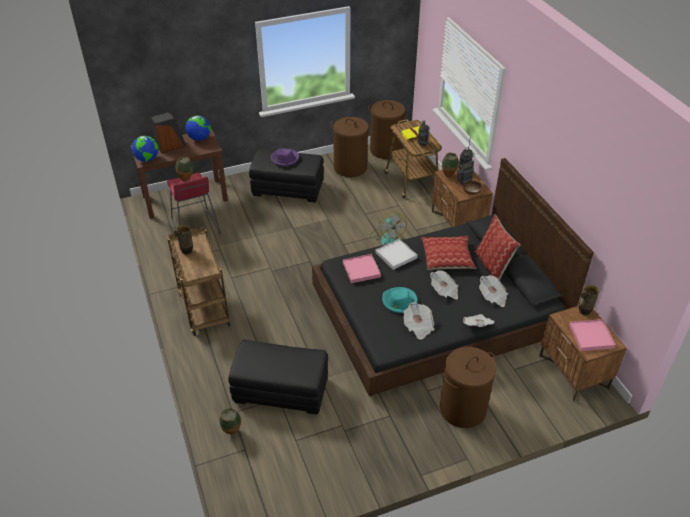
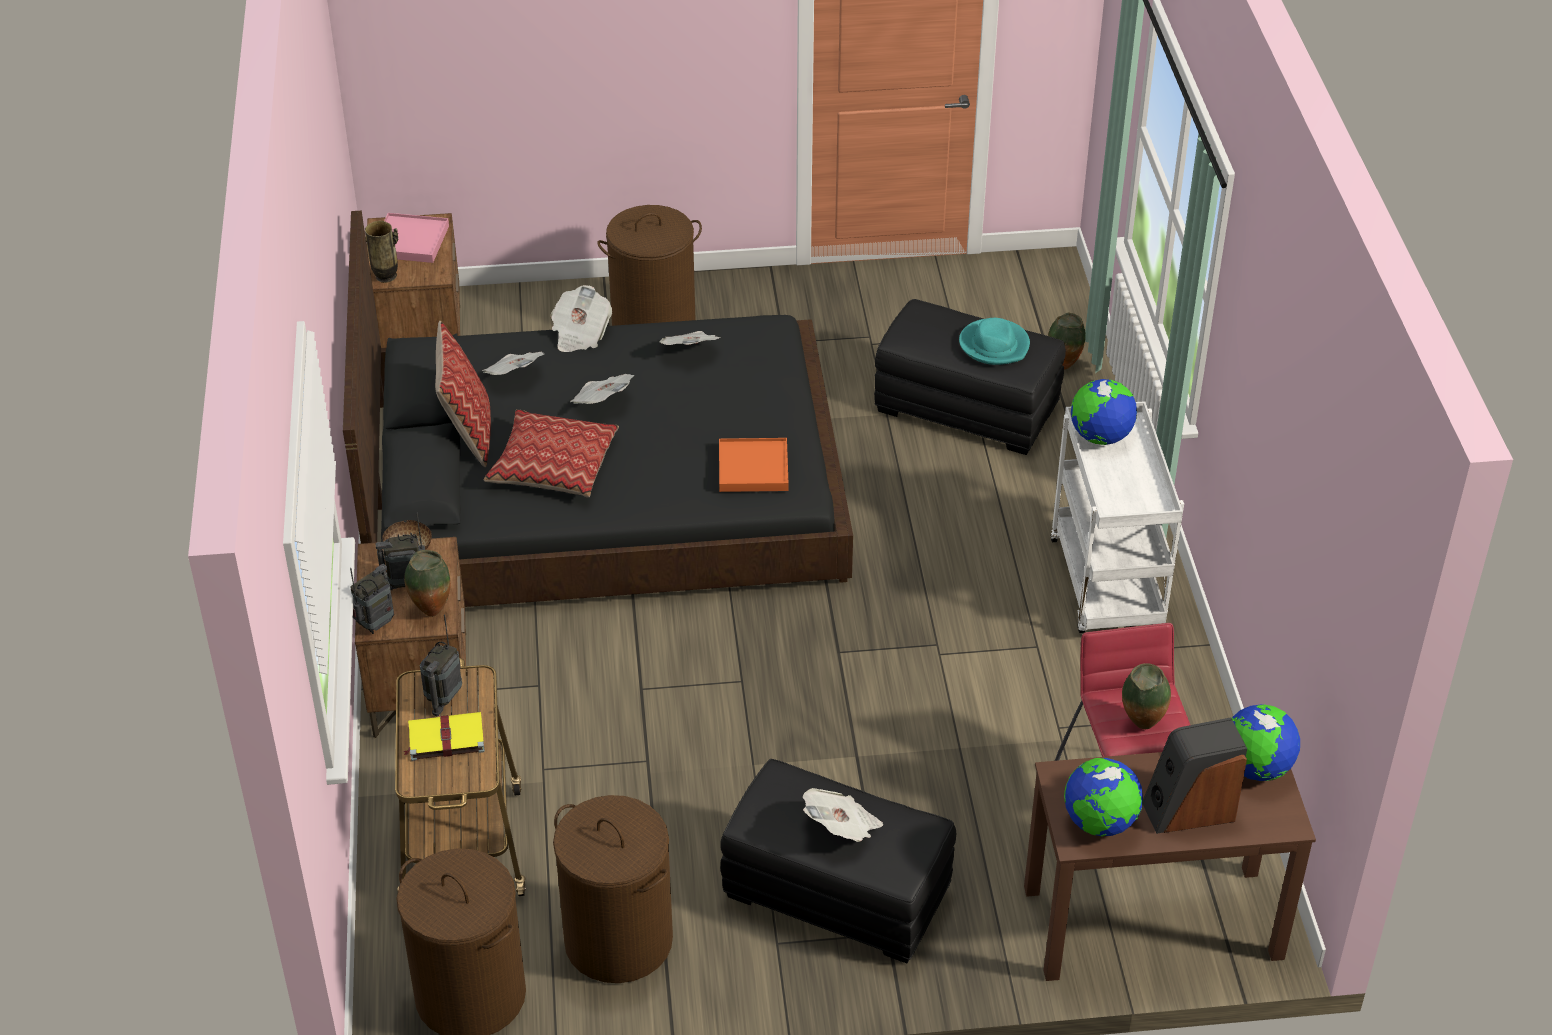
camera: 165 degrees left, 0 degrees up
brown cart [167,227,230,336] -> white cart [1050,401,1184,633]
vase [174,225,193,255] -> none
purple hat [271,149,299,166] -> newspaper [802,788,883,842]
pink tray [343,254,381,283] -> orange tray [719,438,788,492]
fan [370,213,407,245] -> none
white tray [375,238,418,270] -> none
turquoise hat [382,287,417,313] -> turquoise hat moved to [959,318,1030,365]
none -> globe [1071,379,1137,445]

